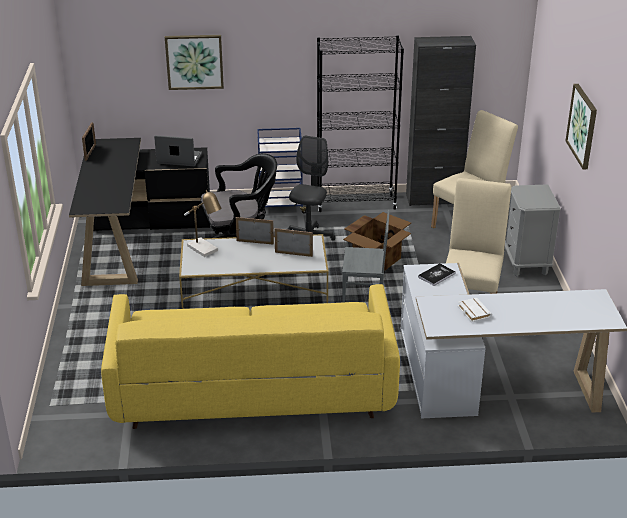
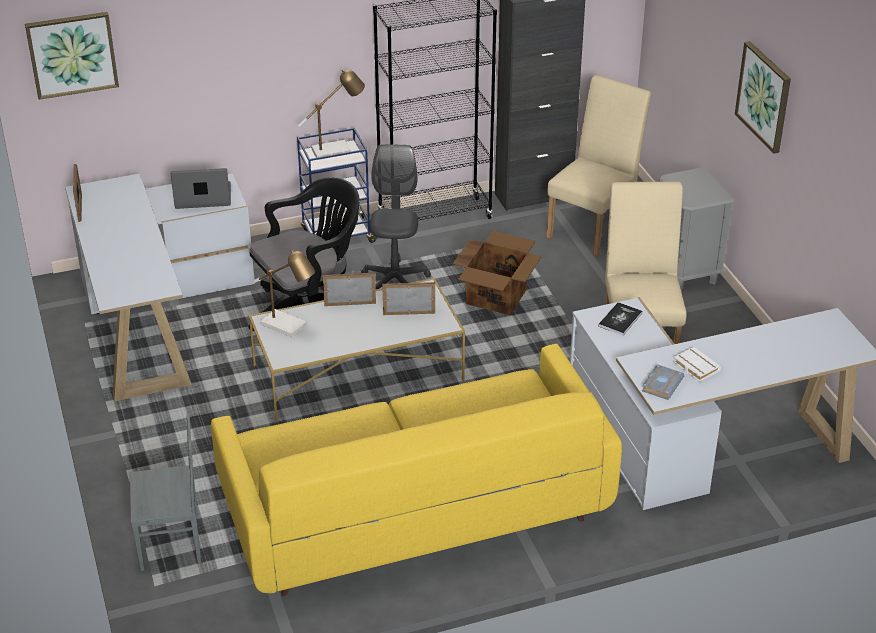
camera: 15 degrees left, 5 degrees up
black desk [69,138,210,286] -> white desk [65,173,255,401]
picture [165,35,224,90] -> picture moved to [25,12,119,100]
grey chair [342,210,390,302] -> grey chair moved to [130,413,201,571]
none -> table lamp [298,70,365,159]
none -> grey book [642,364,685,400]

